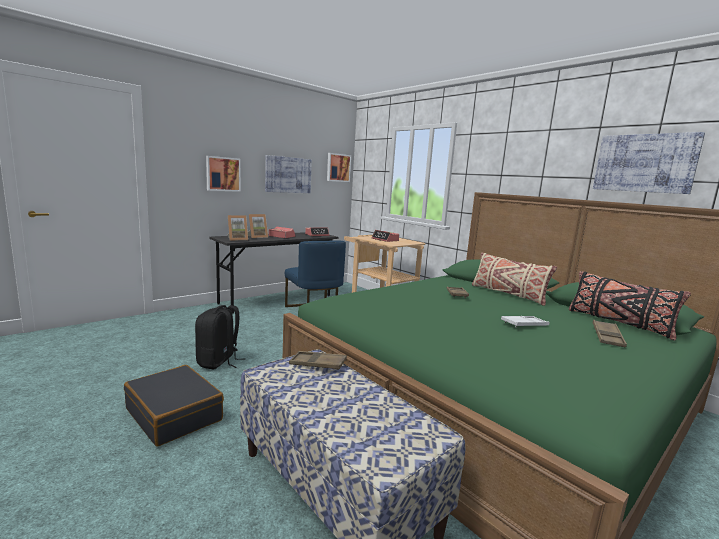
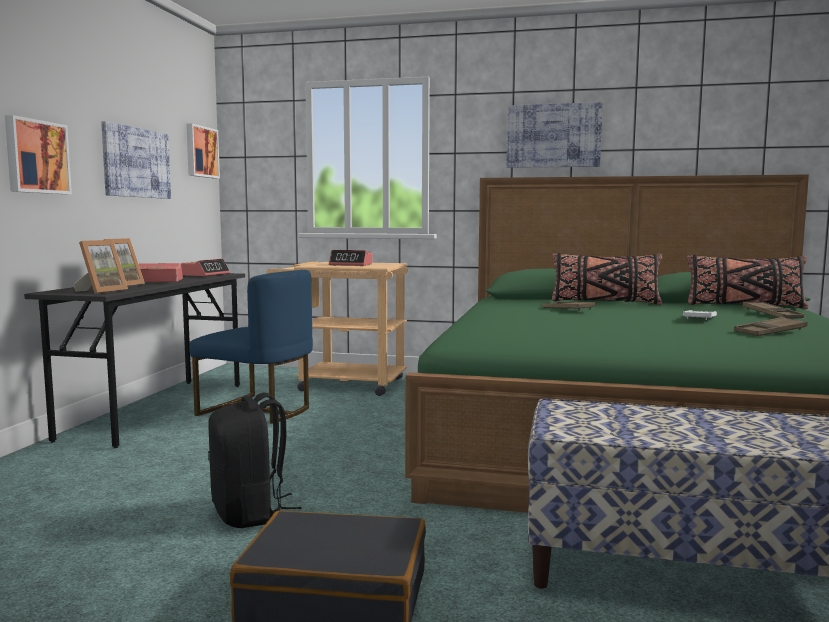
camera: 35 degrees left, 5 degrees down
brown tray [289,351,347,370] -> brown tray moved to [734,317,808,336]
beige pillow [472,253,557,306] -> black pillow [552,253,662,305]
picture [593,132,705,194] -> picture moved to [506,102,603,168]

